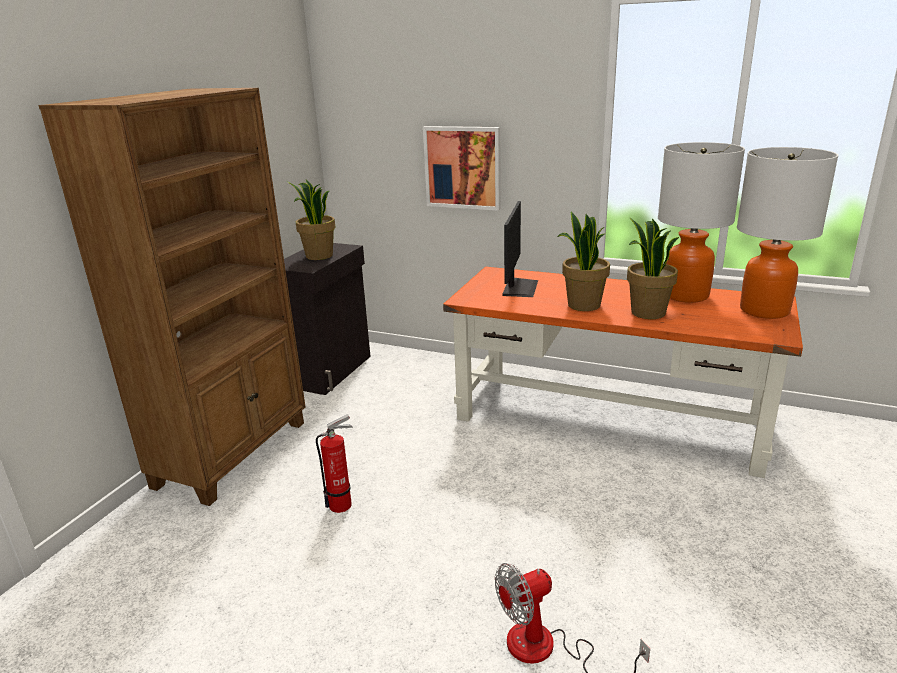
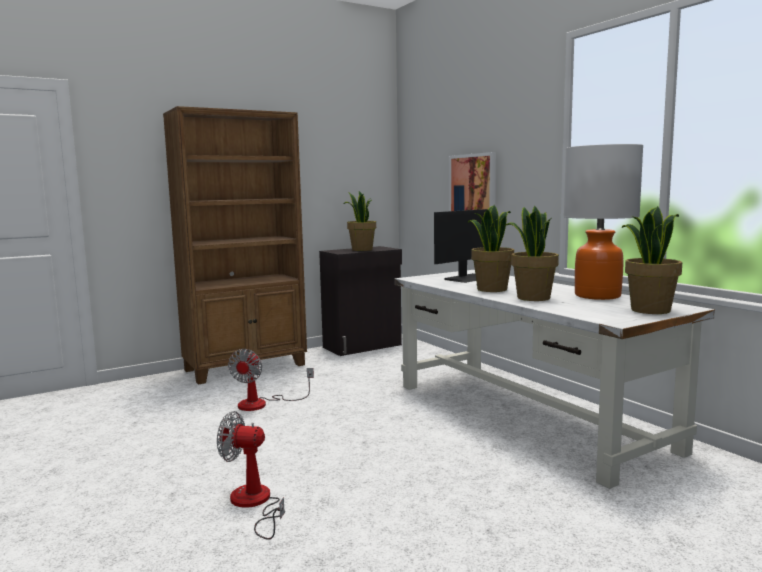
camera: 35 degrees right, 15 degrees down
fire extinguisher [316,414,353,513] -> fan [228,349,314,411]
orange desk [443,267,803,478] -> white desk [395,270,715,489]
table lamp [737,147,838,319] -> potted plant [621,206,682,314]

